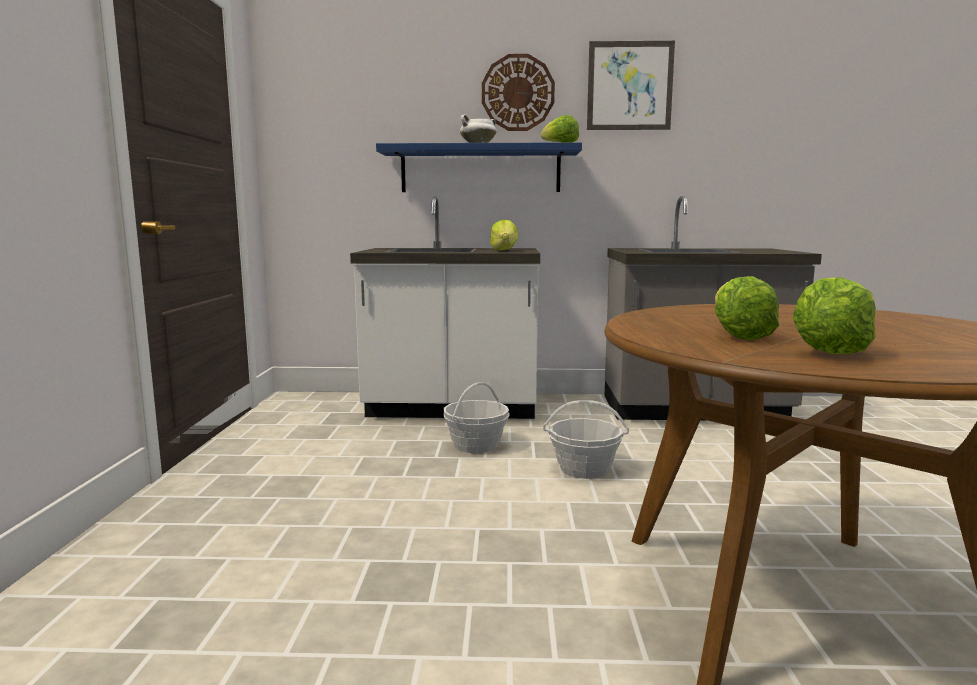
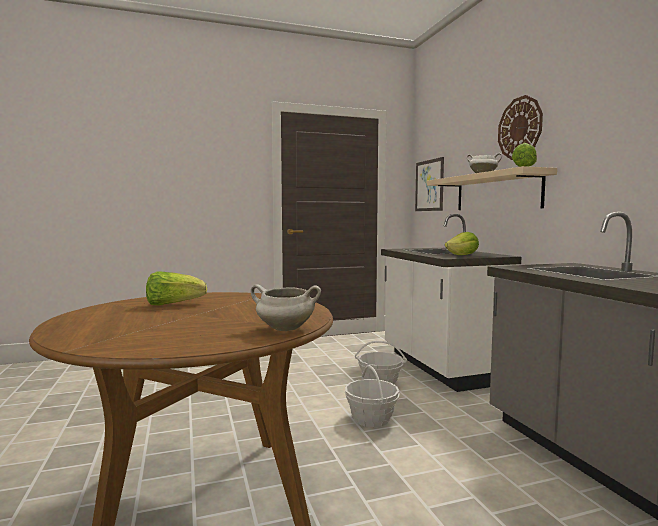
camera: 70 degrees right, 5 degrees down
blue shelf [376,142,582,192] -> beige shelf [427,166,557,210]
picture [587,41,675,130] -> picture moved to [415,157,444,211]
lettuce [793,277,876,354] -> none
none -> white cooking pot [250,284,321,331]

